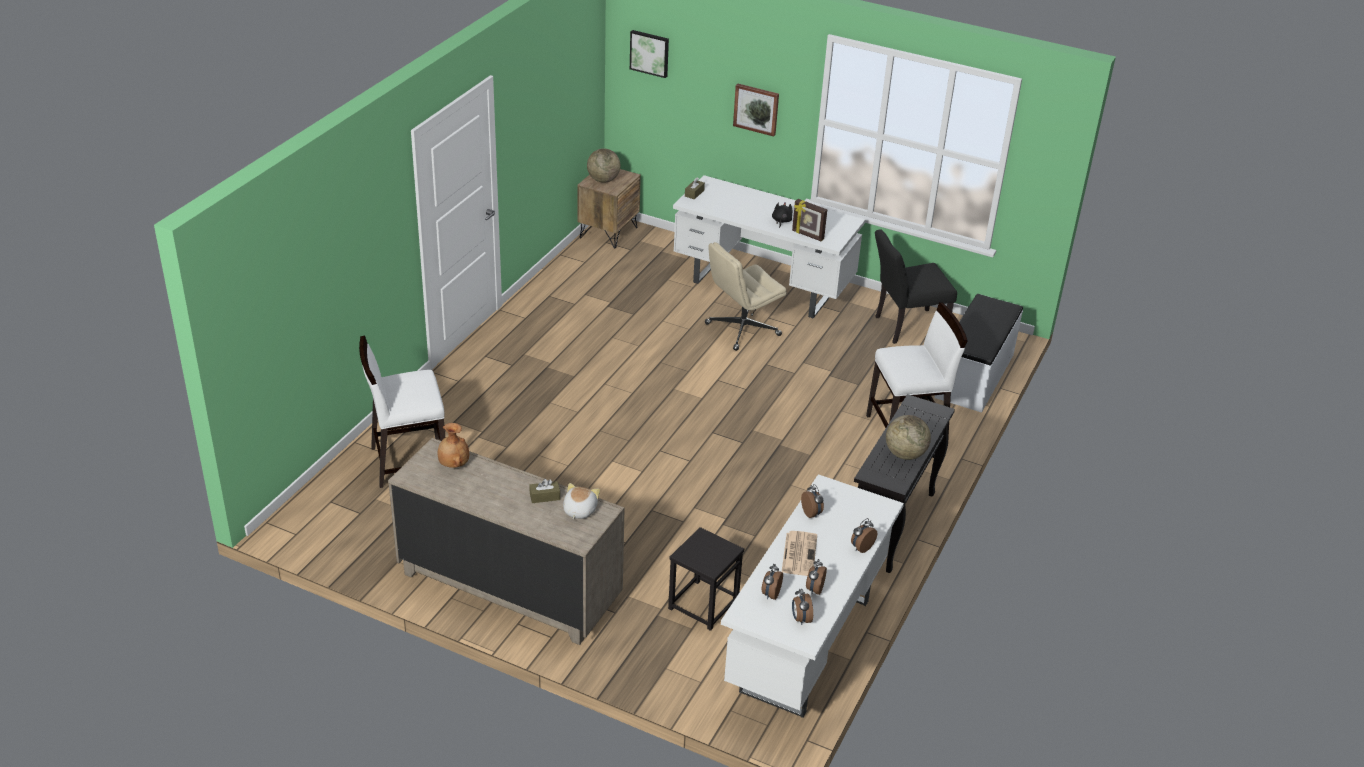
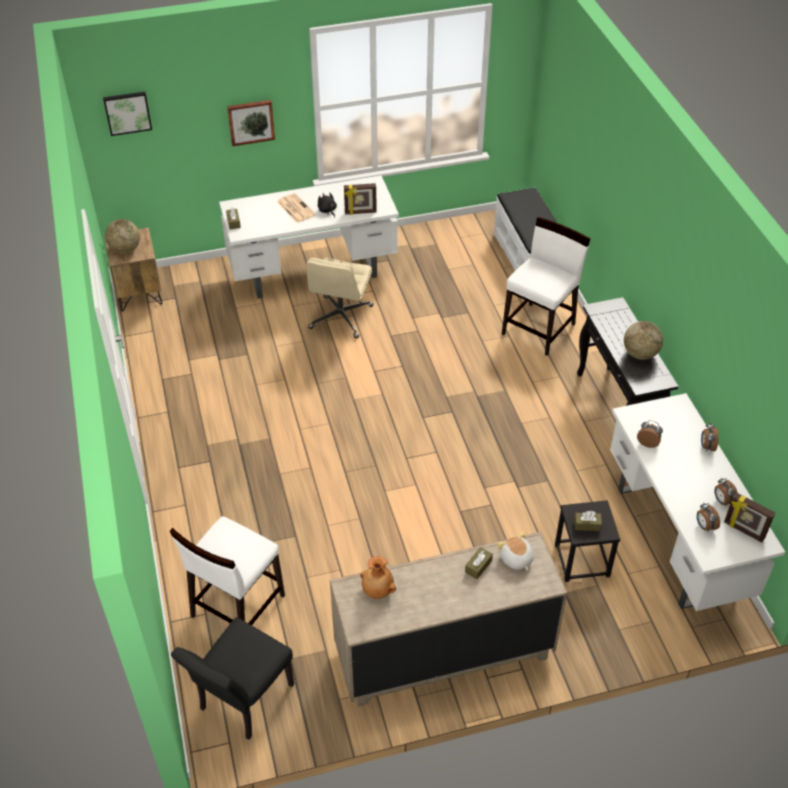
camera: 40 degrees left, 10 degrees up
newspaper [782,531,817,576] -> newspaper moved to [277,193,316,223]
alarm clock [792,588,813,625] -> picture frame [724,492,775,542]
black chair [875,229,957,344] -> black chair moved to [171,617,294,740]
none -> brown tissue box [574,511,602,531]

